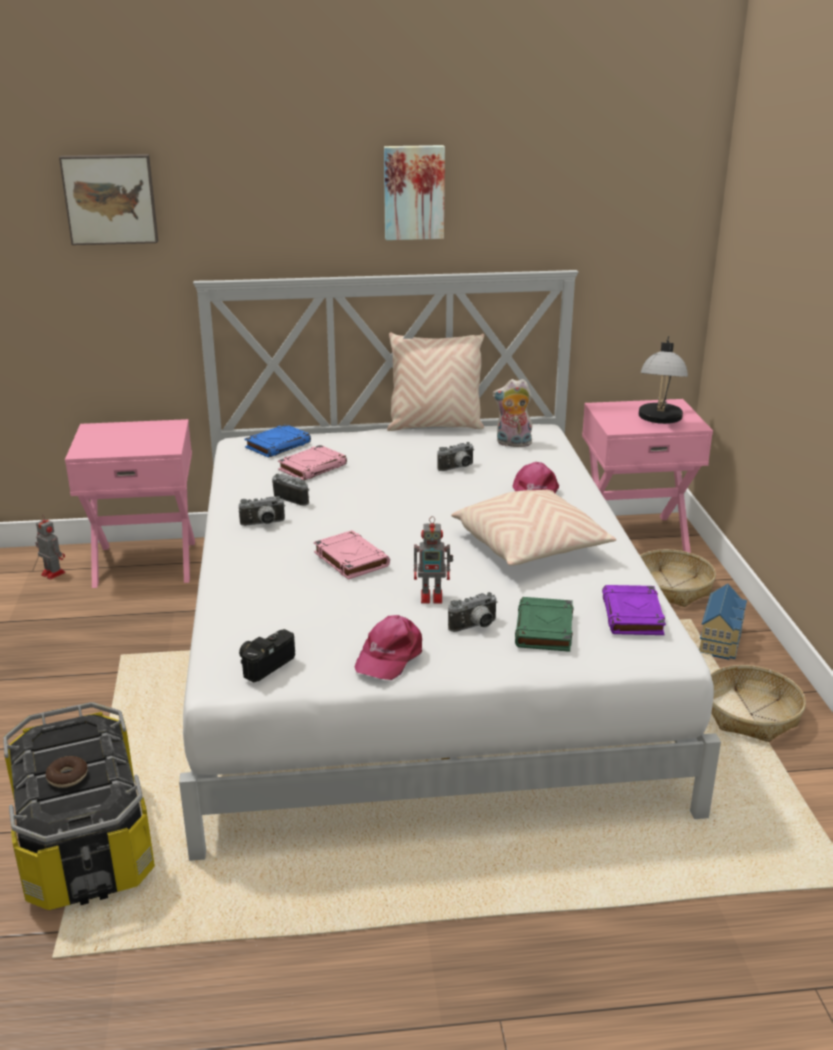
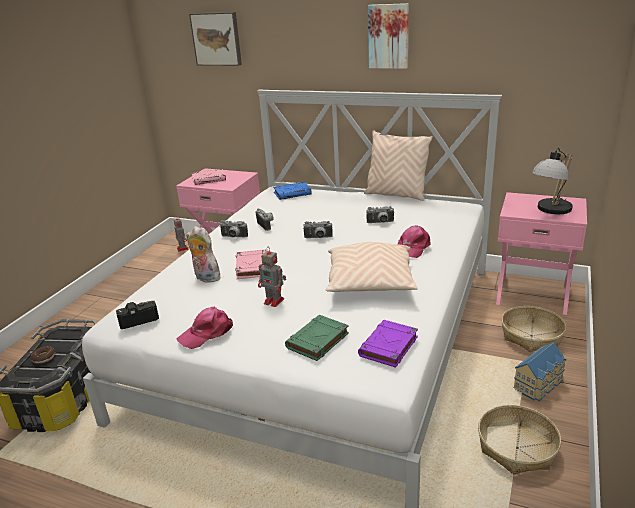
camera: 30 degrees right, 0 degrees up
pink book [278,445,347,480] -> pink book moved to [192,169,226,185]
camera [448,592,498,632] -> camera moved to [304,221,333,238]
plush toy [492,379,532,447] -> plush toy moved to [186,226,220,283]

